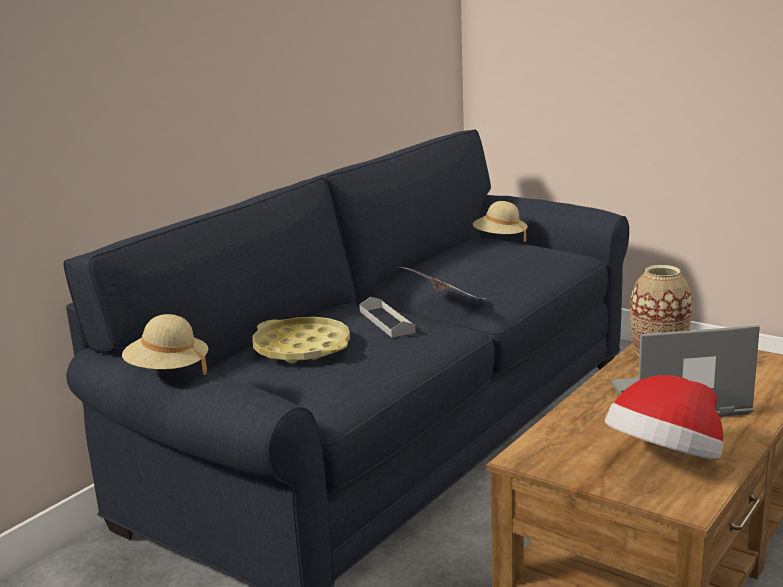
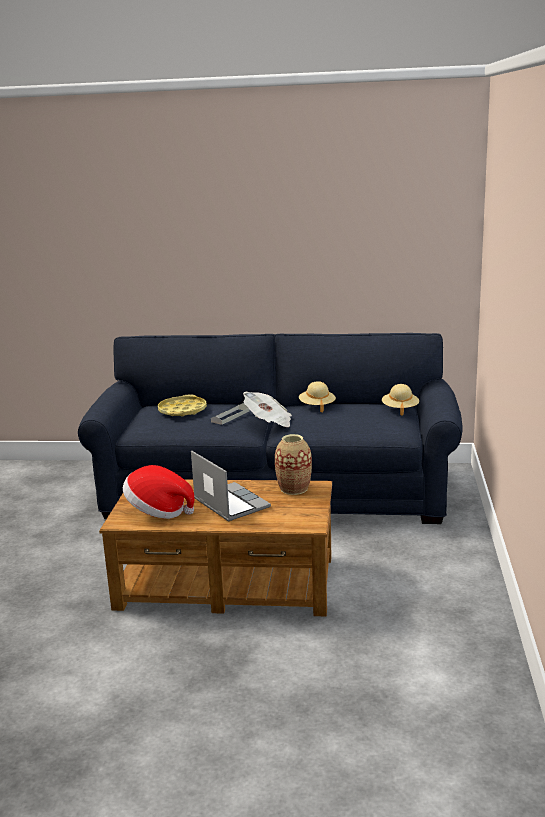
camera: 60 degrees right, 0 degrees up
beige hat [122,314,208,375] -> beige hat moved to [299,381,336,412]

